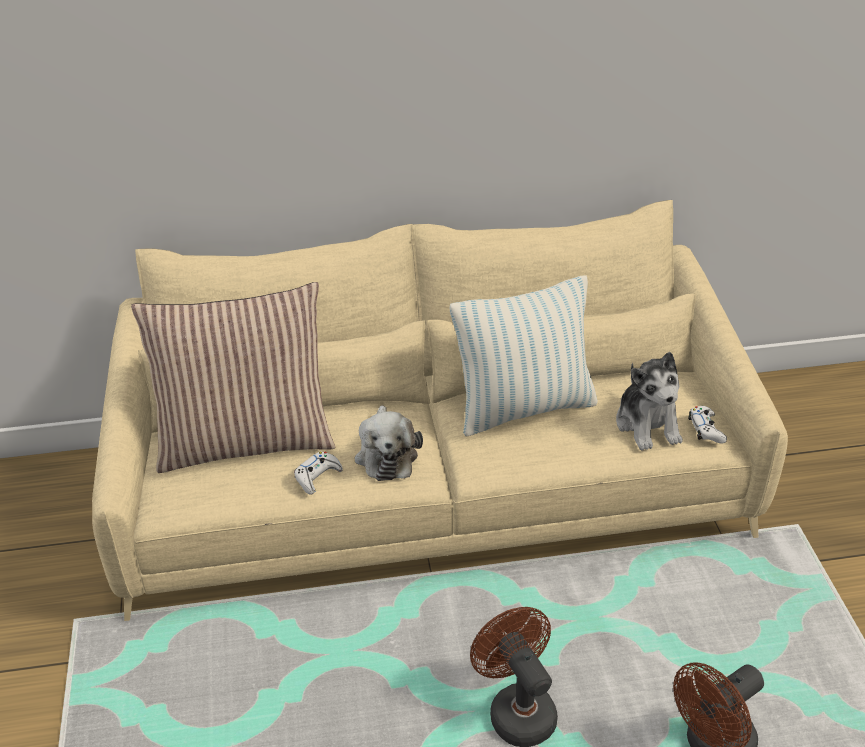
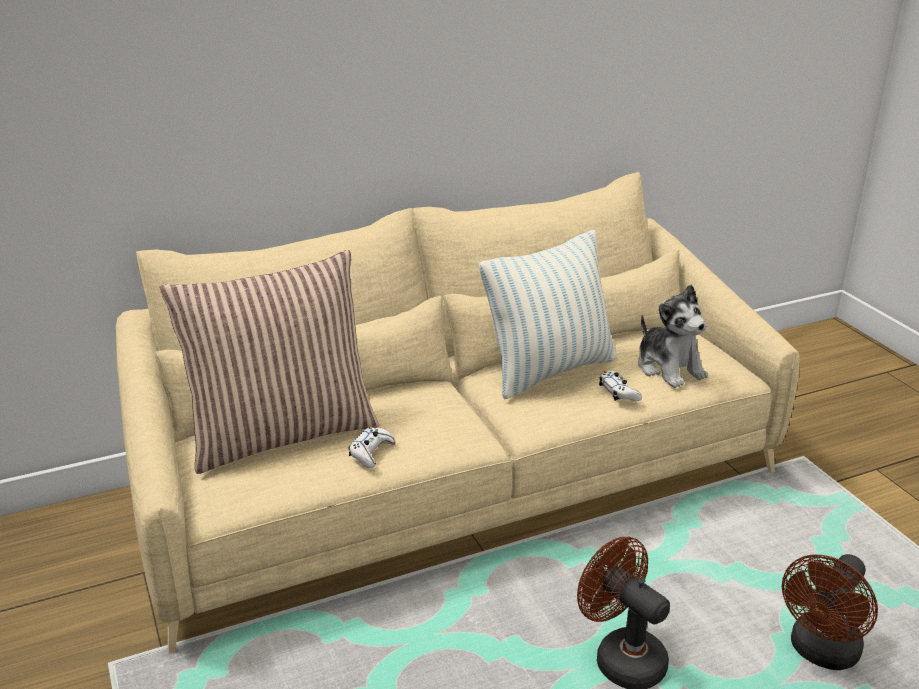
camera: 15 degrees left, 10 degrees down
plush toy [354,405,423,481] -> none
white game controller [688,406,727,443] -> white game controller moved to [599,370,642,401]

